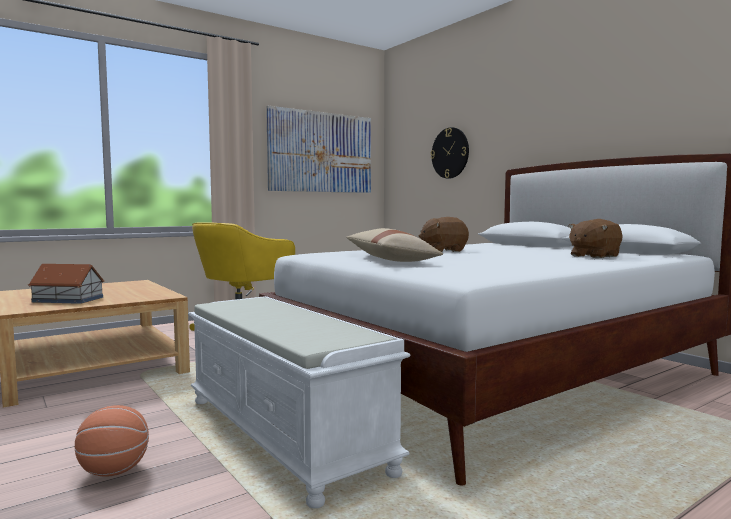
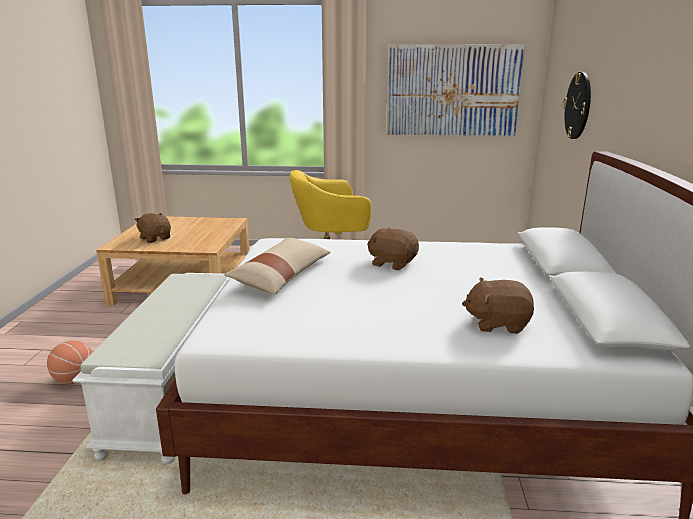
camera: 40 degrees right, 15 degrees up
toy house [28,264,104,304] -> brown plush toy [134,213,171,243]

